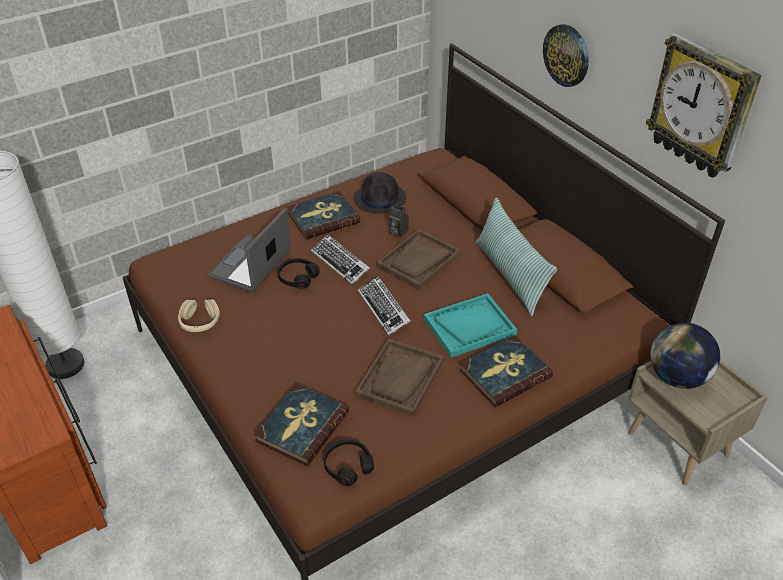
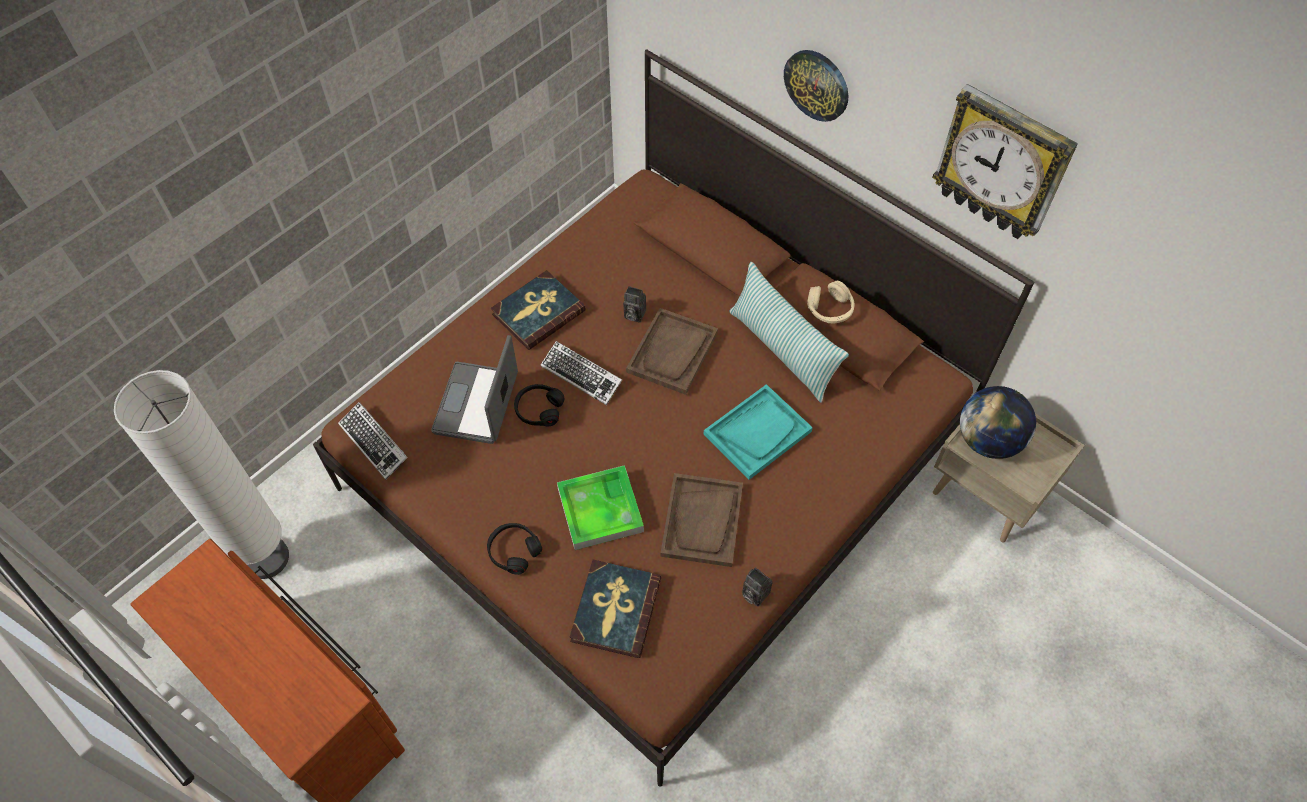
camera: 15 degrees left, 15 degrees up
beige headphones [178,299,220,332] -> beige headphones moved to [807,281,855,323]
black headphones [324,439,374,486] -> black headphones moved to [487,523,542,575]
black hat [353,172,406,213] -> none
keyboard [358,276,411,336] -> keyboard moved to [338,402,408,480]
book [459,335,553,407] -> none
none -> tray [557,465,644,550]
none -> camera [742,568,772,607]

